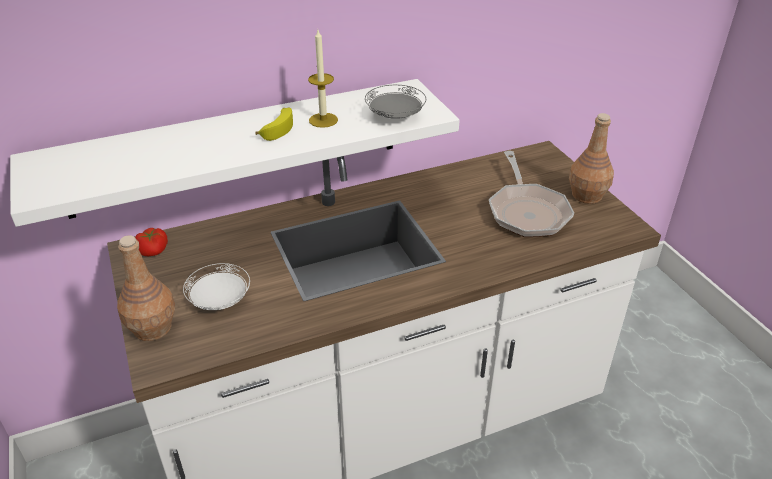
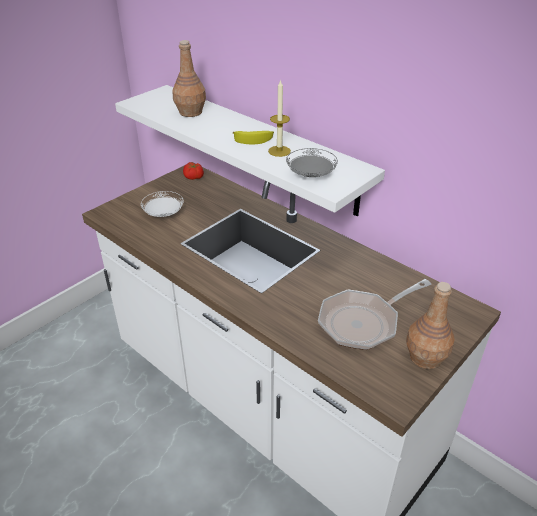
camera: 65 degrees right, 0 degrees up
brown bottle [117,235,175,341] -> brown bottle moved to [172,40,206,117]

